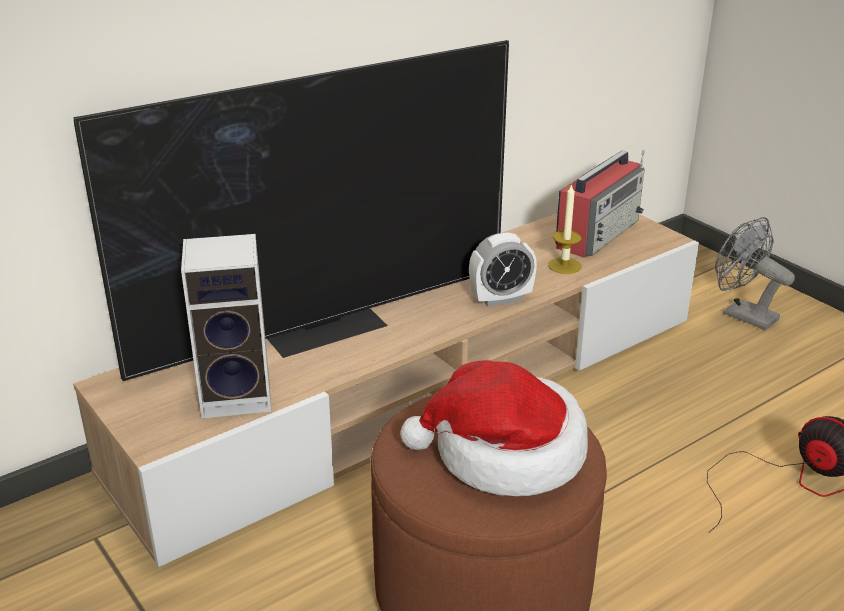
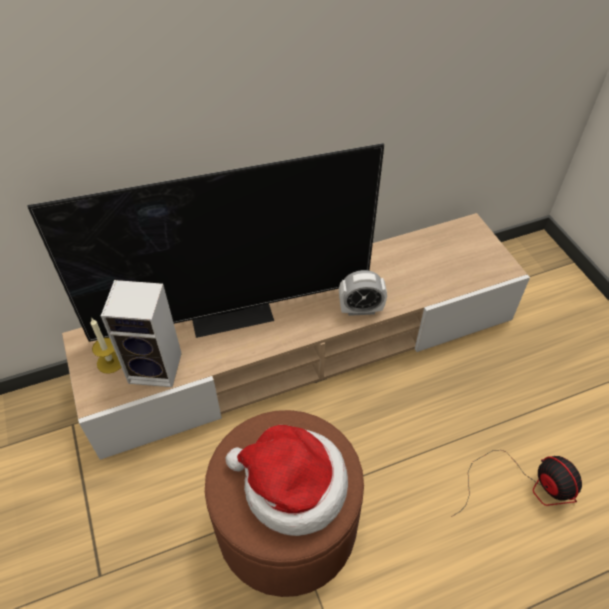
camera: 15 degrees right, 20 degrees up
candle [548,184,582,274] -> candle moved to [91,319,121,374]
radio [555,150,645,258] -> none
grey fan [715,217,795,330] -> none

